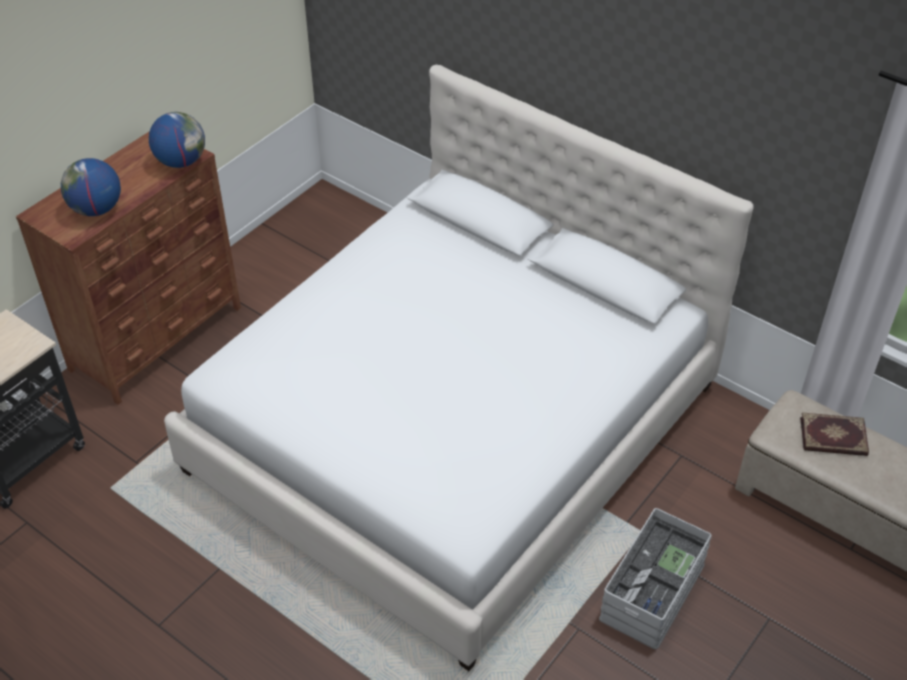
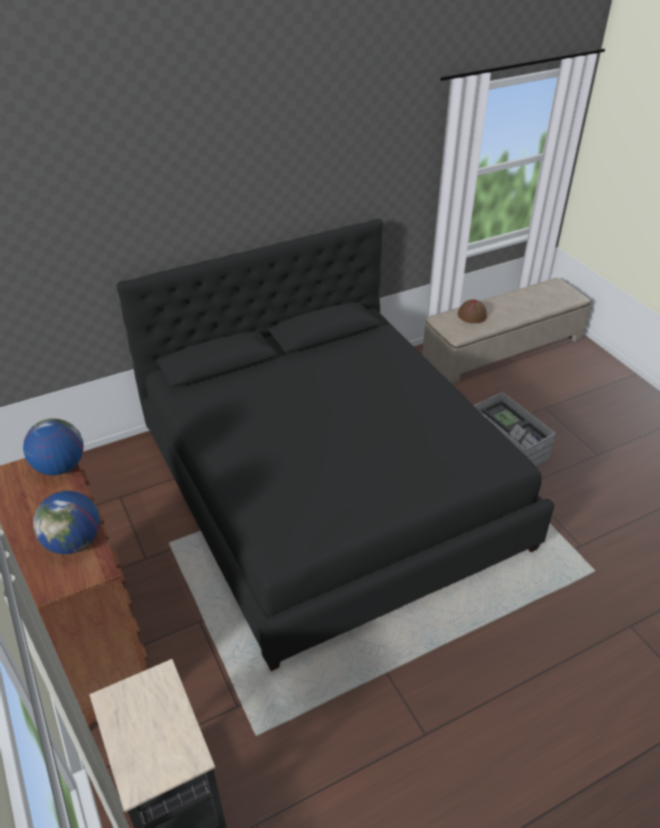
camera: 65 degrees left, 5 degrees down
white bed [164,65,754,671] -> black bed [117,219,554,671]
book [800,412,869,456] -> brown hat [457,300,487,324]

